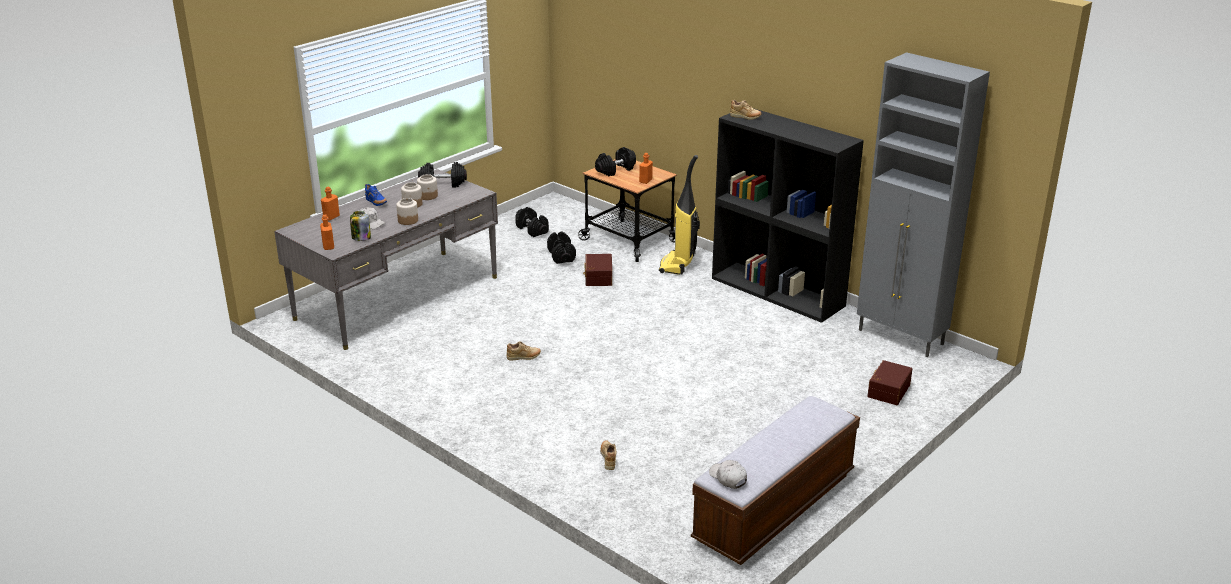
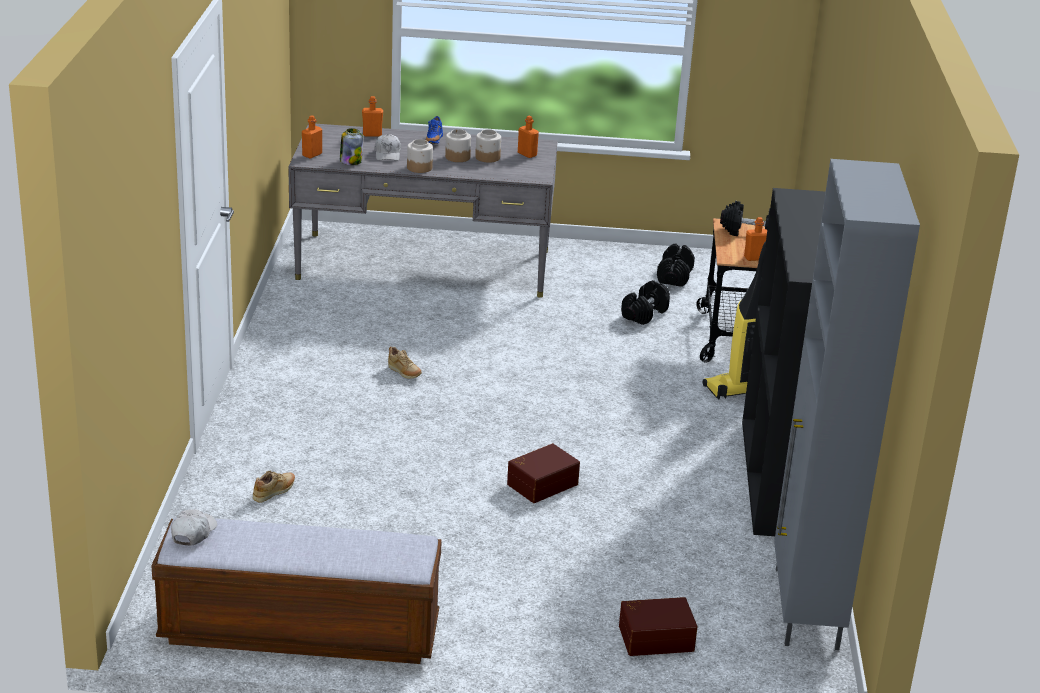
camera: 50 degrees right, 0 degrees up
black dumbbell [418,162,467,187] -> orange bottle [518,116,539,158]
brown storage box [583,254,612,286] -> brown storage box moved to [507,443,580,503]
beige shoe [730,100,762,120] -> none

